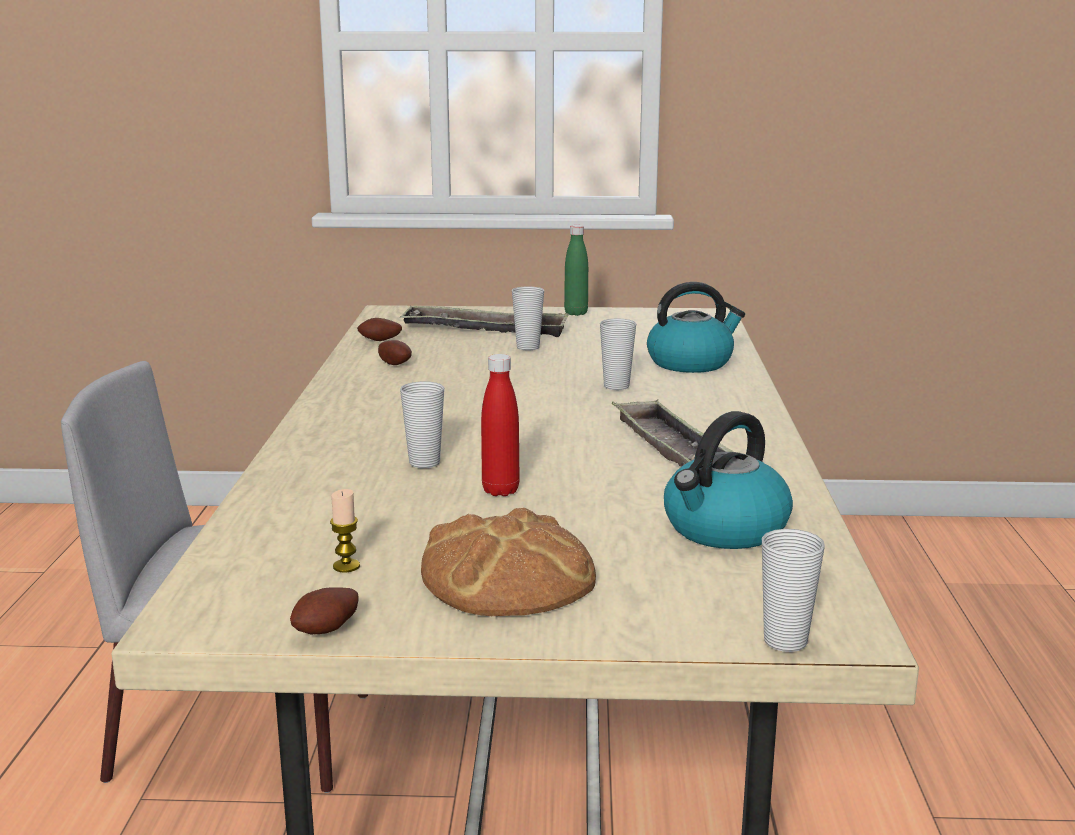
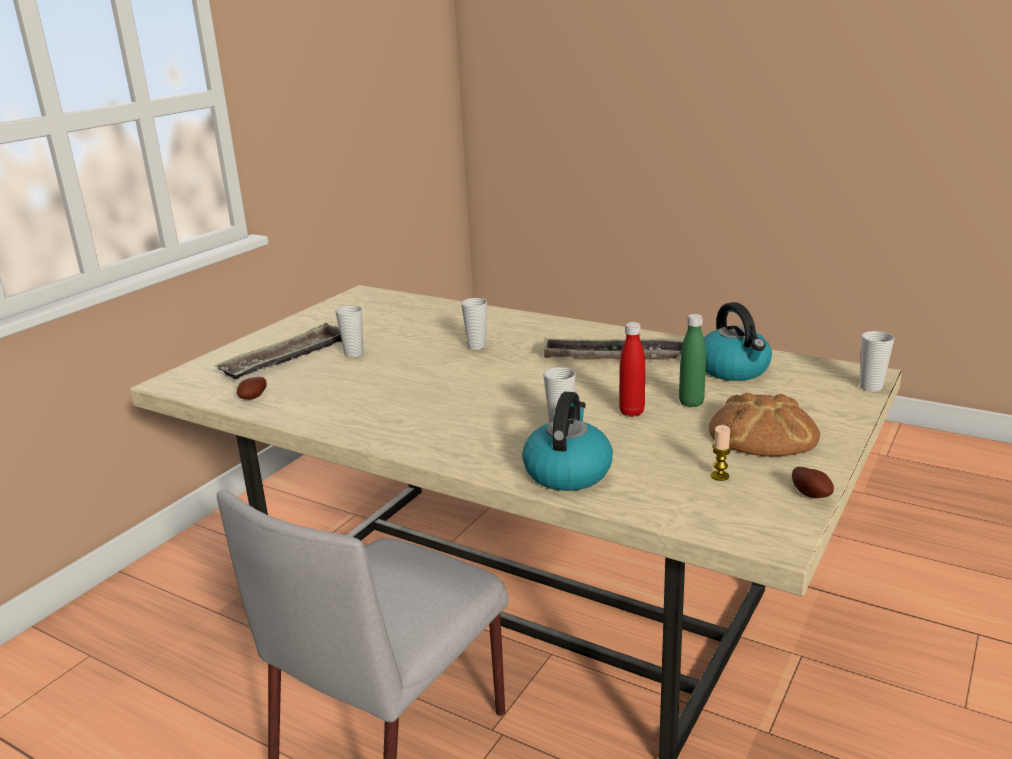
camera: 60 degrees left, 5 degrees up
potato [378,340,412,365] -> none
green bottle [564,225,588,316] -> green bottle moved to [679,314,706,407]
kettle [647,282,745,373] -> kettle moved to [522,392,613,491]

